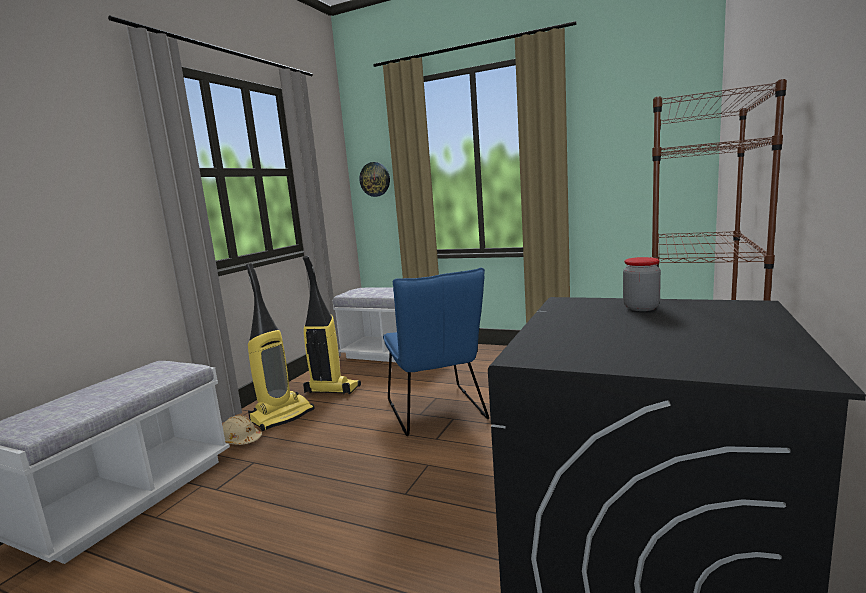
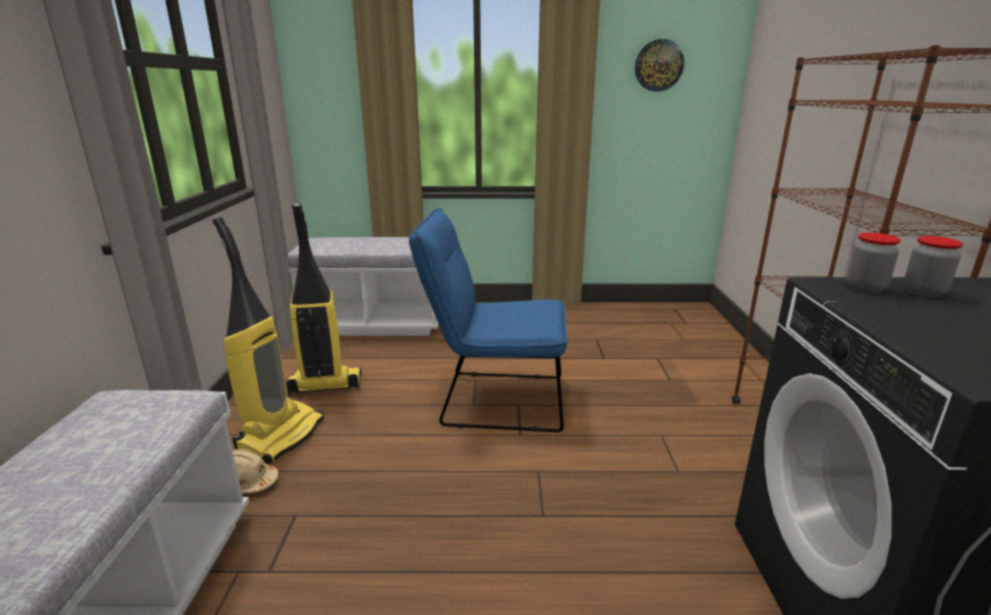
camera: 25 degrees left, 10 degrees up
wall clock [359,162,390,197] -> wall clock moved to [635,39,684,91]
blue chair [383,268,489,436] -> blue chair turned 135 degrees clockwise [409,208,568,432]
none -> jar [846,233,901,293]

